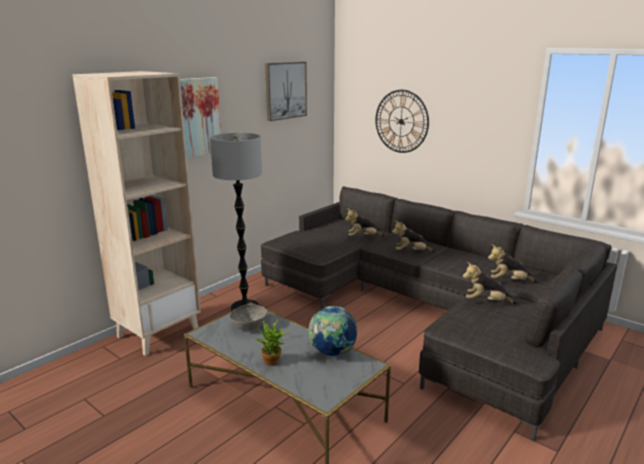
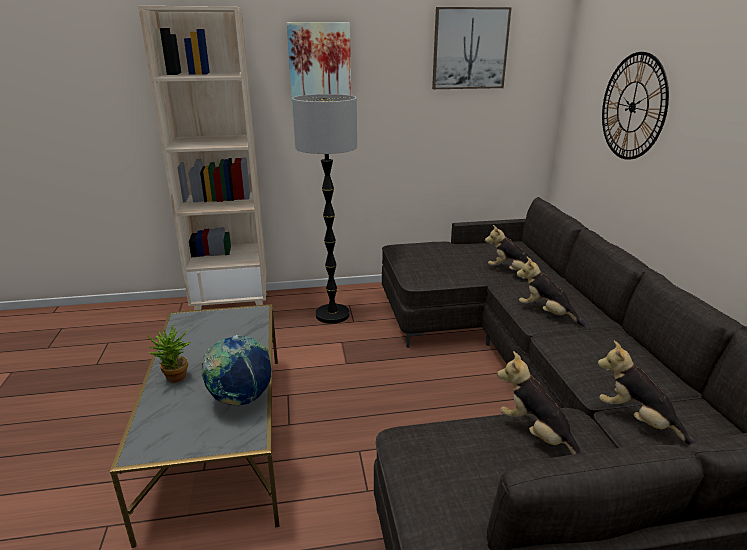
camera: 40 degrees right, 5 degrees up
grey bowl [230,304,268,330] -> none

